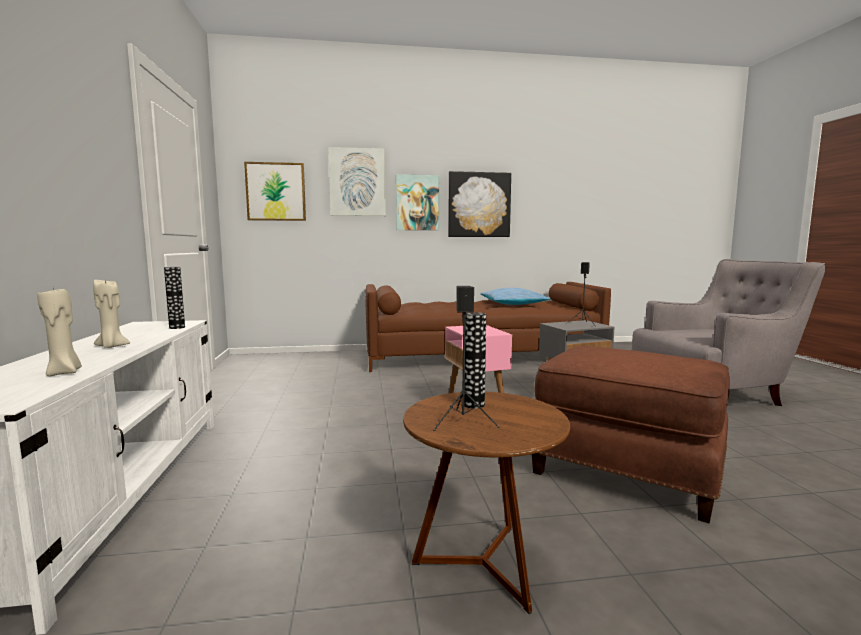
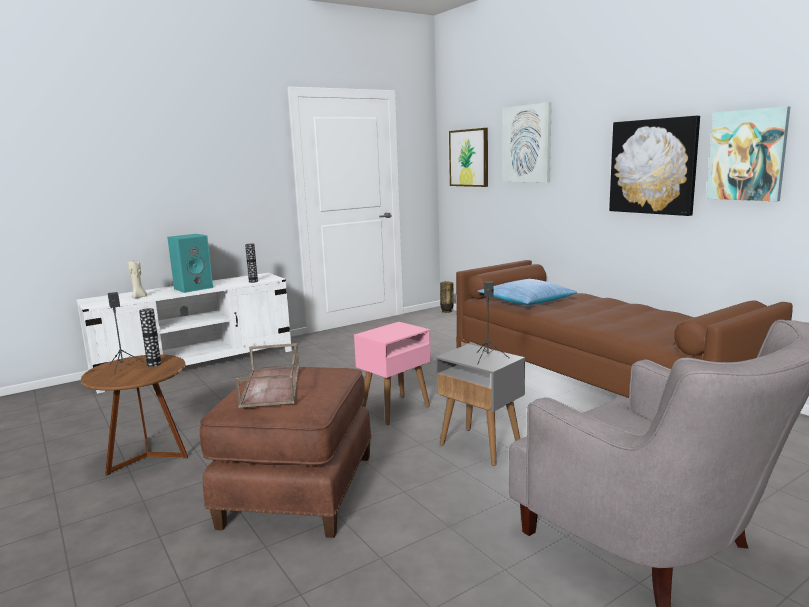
camera: 65 degrees right, 5 degrees up
beige candle [93,279,131,348] -> turquoise speaker [167,234,213,293]
picture [396,174,439,230] -> picture moved to [706,106,790,201]
pillow [481,288,551,305] -> pillow moved to [478,279,577,305]
none -> brown tray [236,343,299,408]
none -> vase [440,281,454,313]

